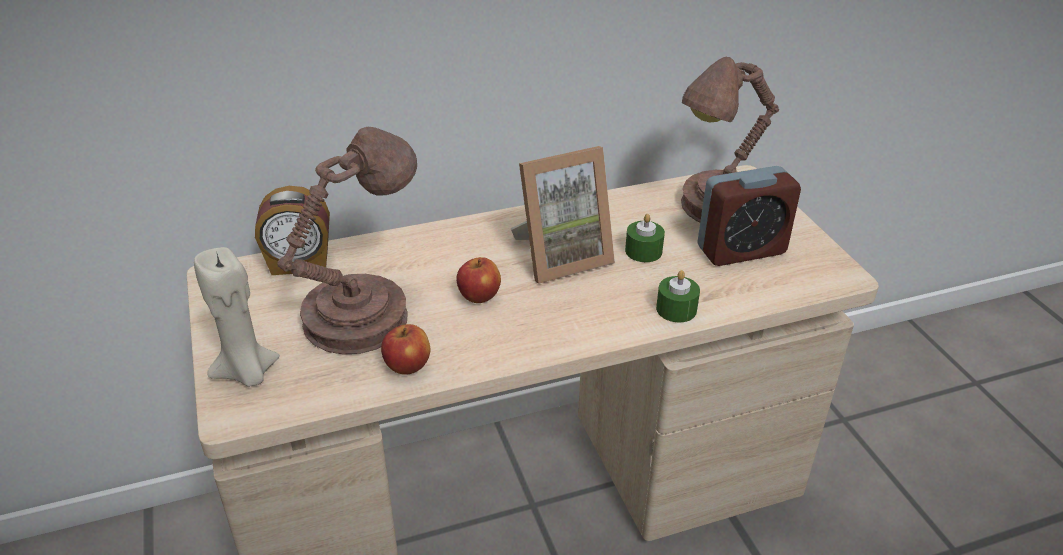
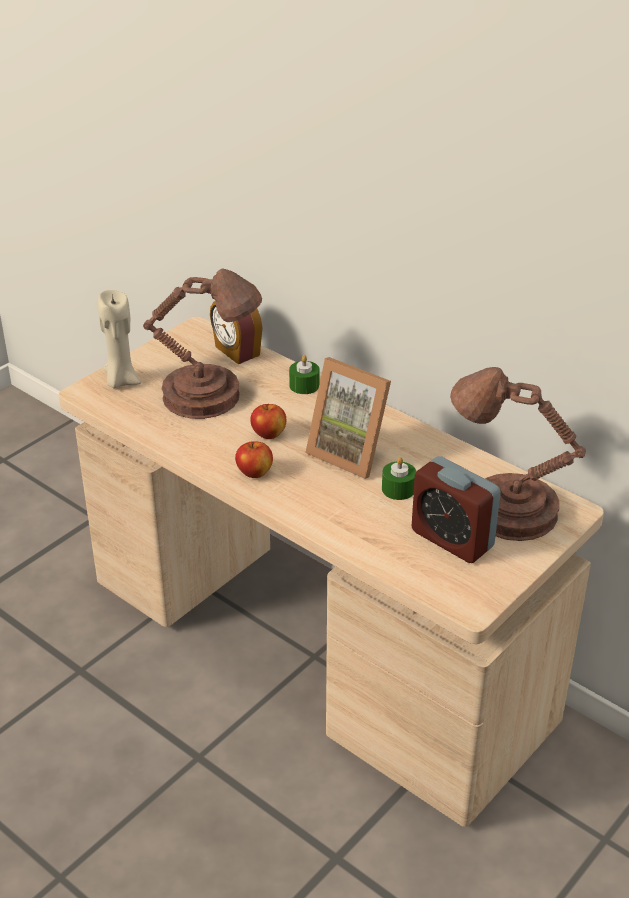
camera: 60 degrees right, 0 degrees up
apple [381,324,430,375] -> apple moved to [235,441,273,478]
green candle [656,270,700,323] -> green candle moved to [289,355,320,394]

